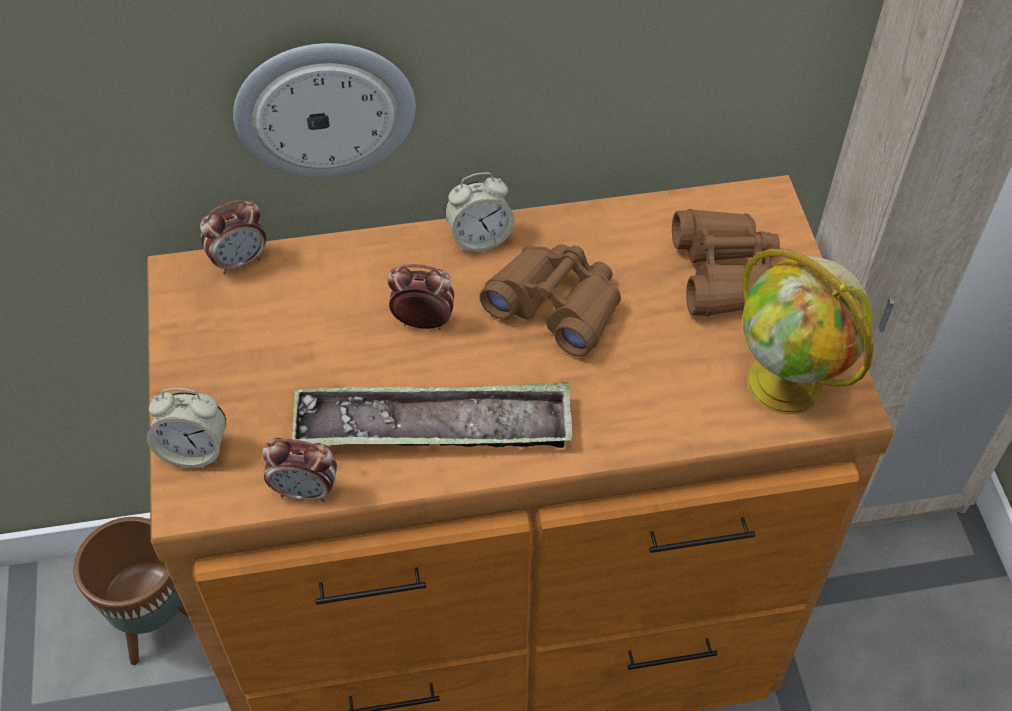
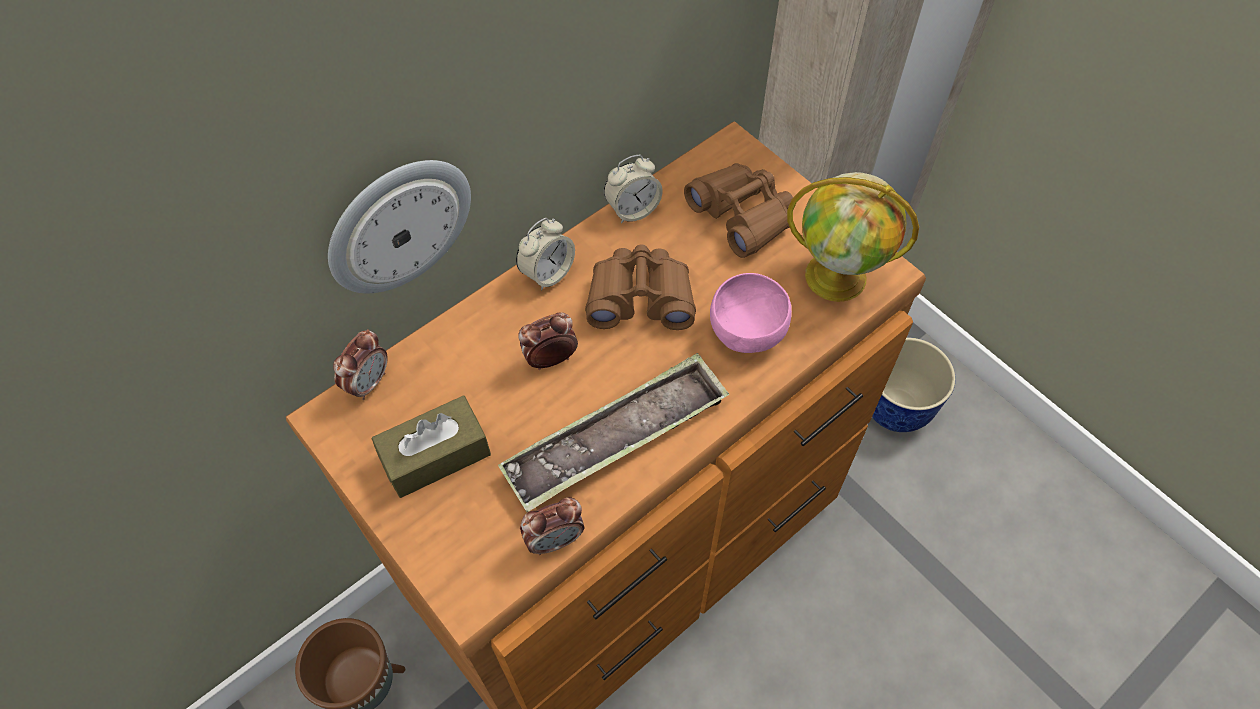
camera: 30 degrees left, 5 degrees up
alarm clock [146,388,226,468] -> alarm clock moved to [604,155,663,223]
none -> brown tissue box [371,395,491,498]
none -> pink bowl [710,273,792,353]
none -> planter [872,337,956,432]

